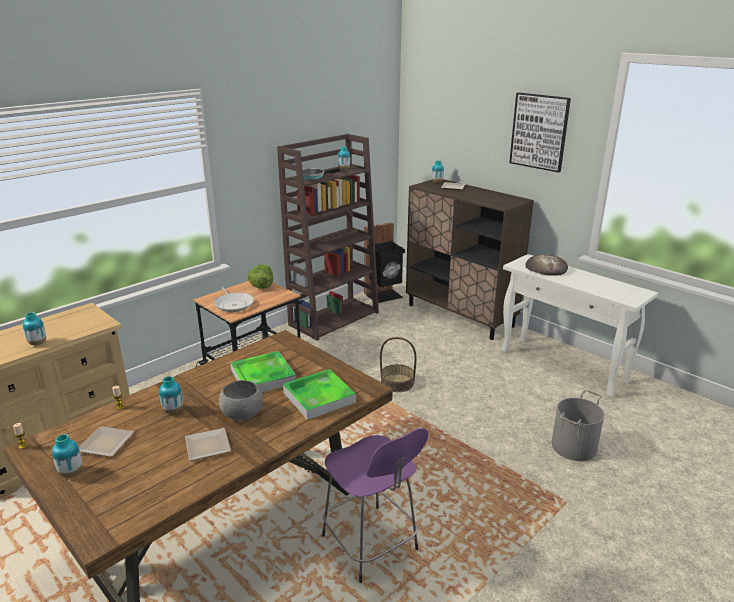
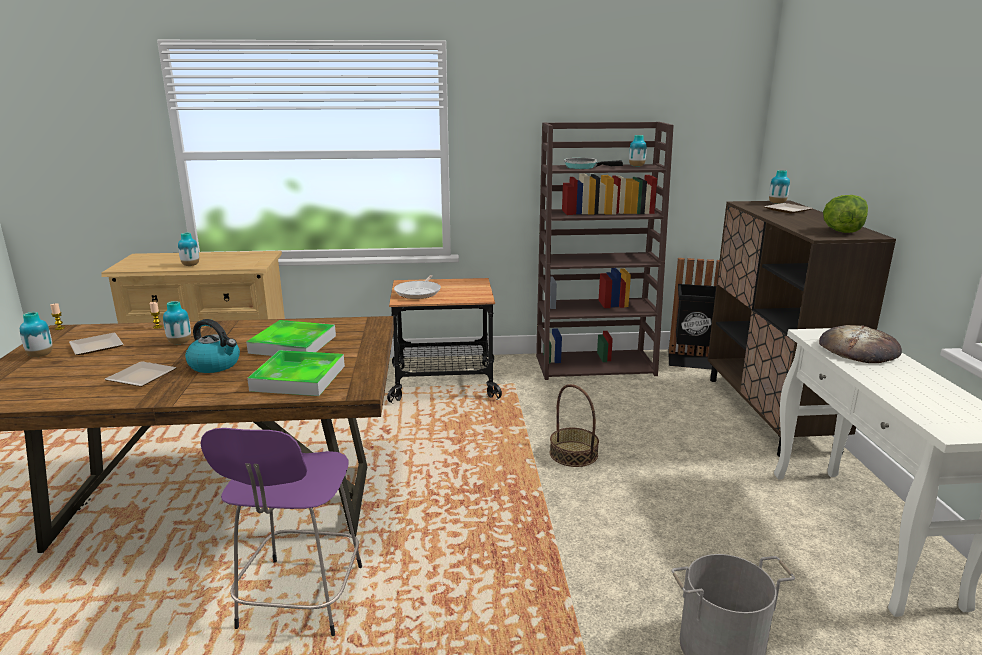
camera: 40 degrees right, 5 degrees down
grey bowl [219,380,263,421] -> kettle [185,319,240,373]
lettuce [248,265,273,289] -> lettuce moved to [823,195,868,233]
picture [509,93,571,172] -> none

